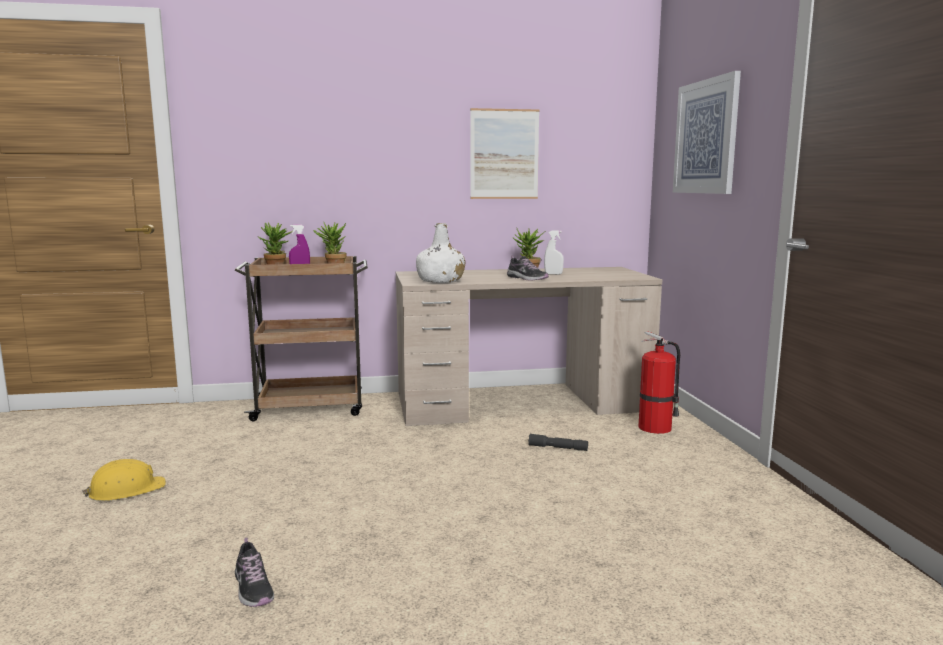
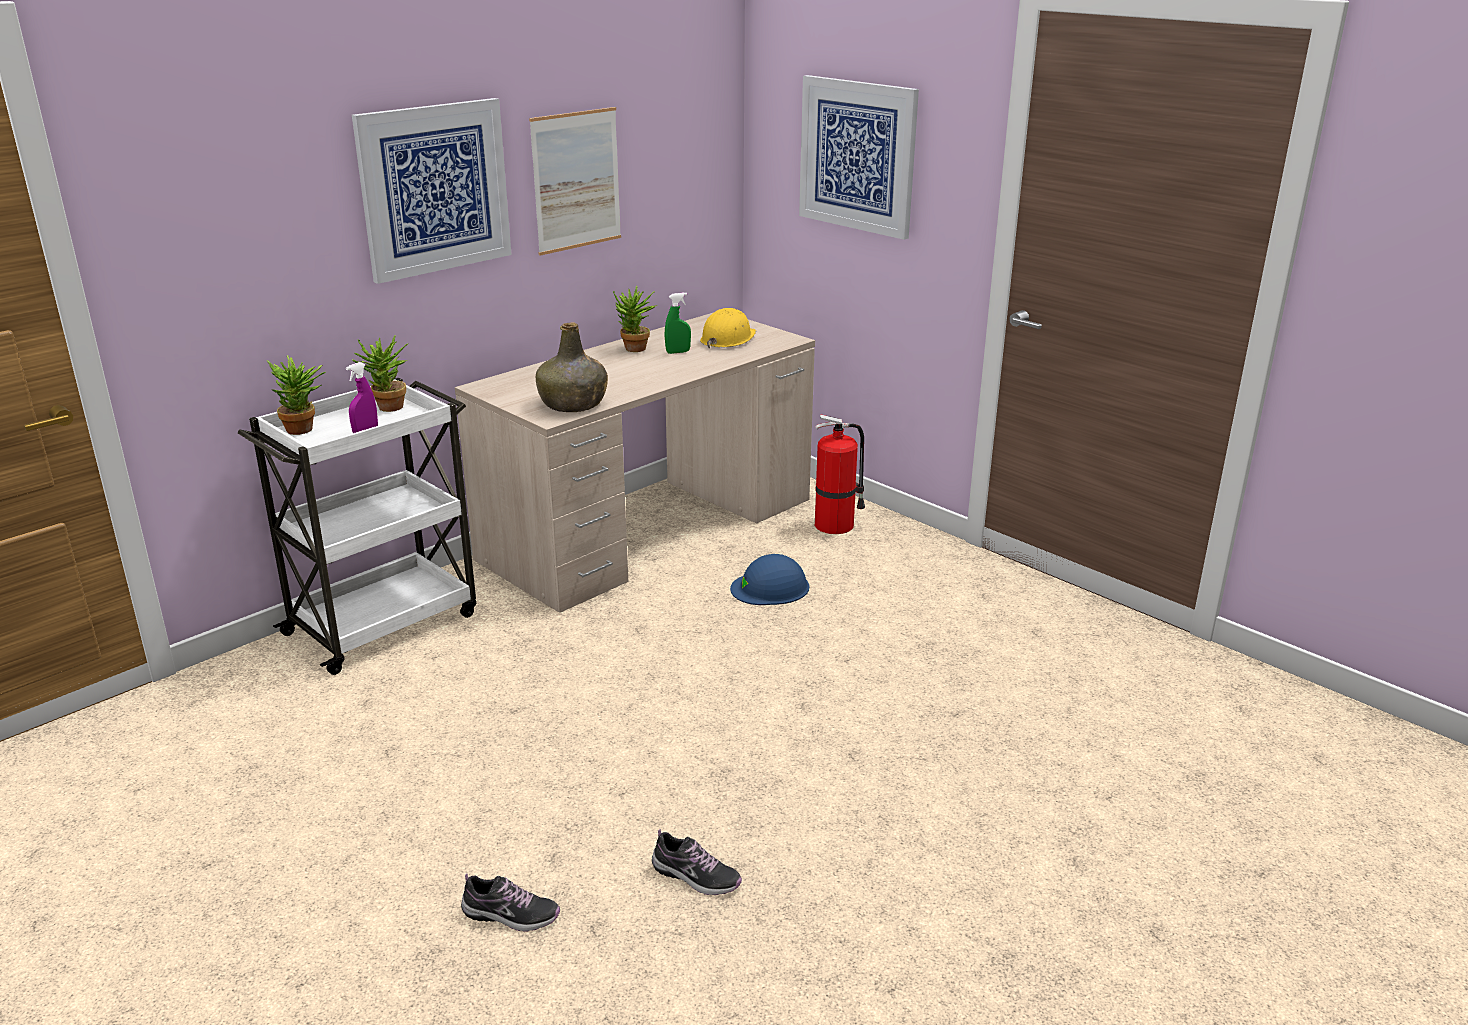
camera: 35 degrees left, 15 degrees up
yellow hard hat [82,459,166,501] -> yellow hard hat moved to [700,308,756,349]
brown cart [234,256,368,421] -> white cart [238,378,476,675]
white bottle [416,223,465,283] -> green bottle [536,322,608,412]
shoe [507,256,549,281] -> shoe moved to [461,873,560,932]
grey flashlight [528,434,588,451] -> blue hard hat [730,554,809,605]
white spray bottle [544,230,564,275] -> green spray bottle [664,292,691,354]
none -> picture [352,98,512,284]

